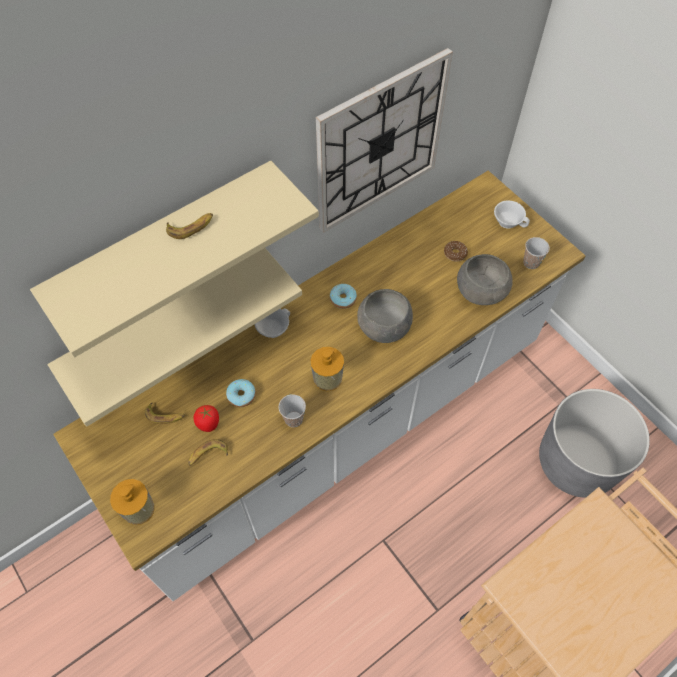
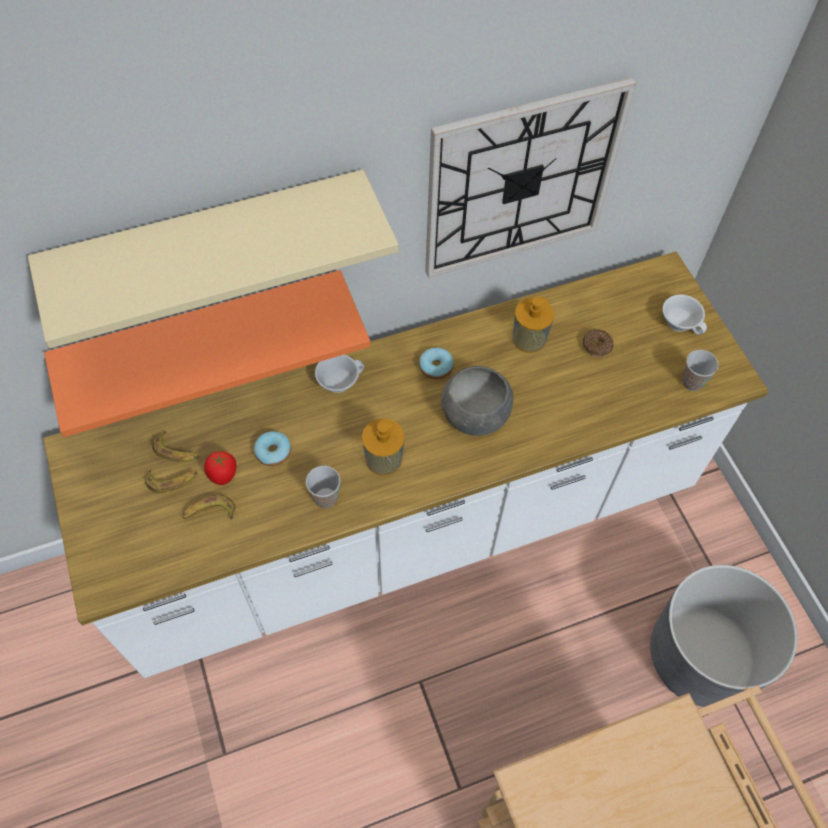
camera: 15 degrees right, 0 degrees up
beige shelf [47,248,302,427] -> orange shelf [44,270,370,437]
soap dispenser [110,479,154,525] -> soap dispenser moved to [513,297,554,353]
banana [166,213,213,239] -> banana moved to [145,470,197,493]
grey bowl [457,254,513,305] -> none

